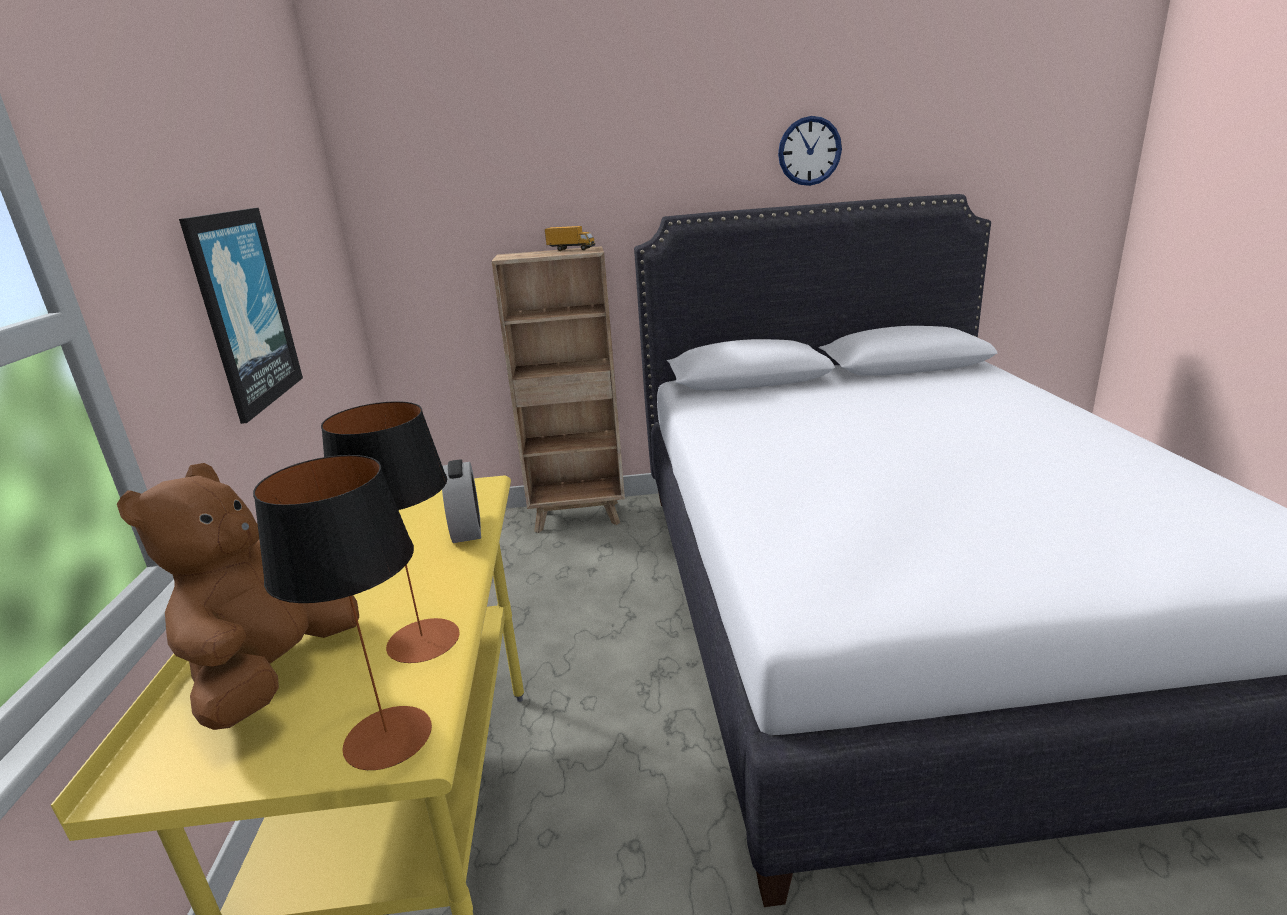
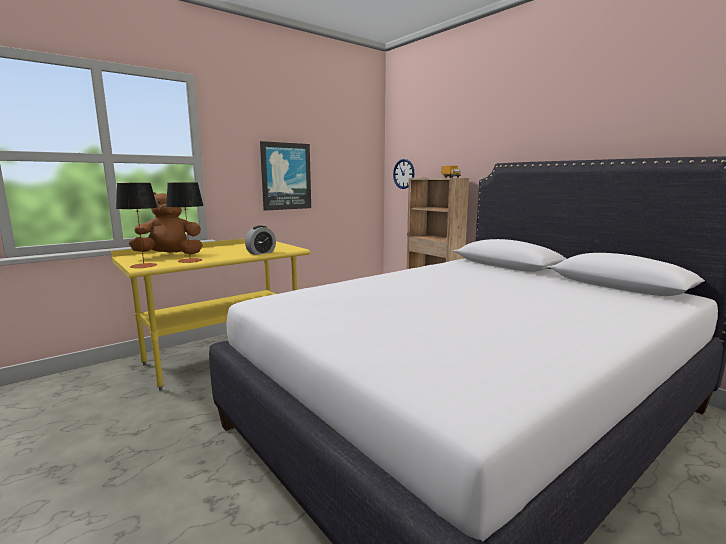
camera: 55 degrees right, 10 degrees down
wall clock [778,116,842,186] -> wall clock moved to [393,159,414,189]

